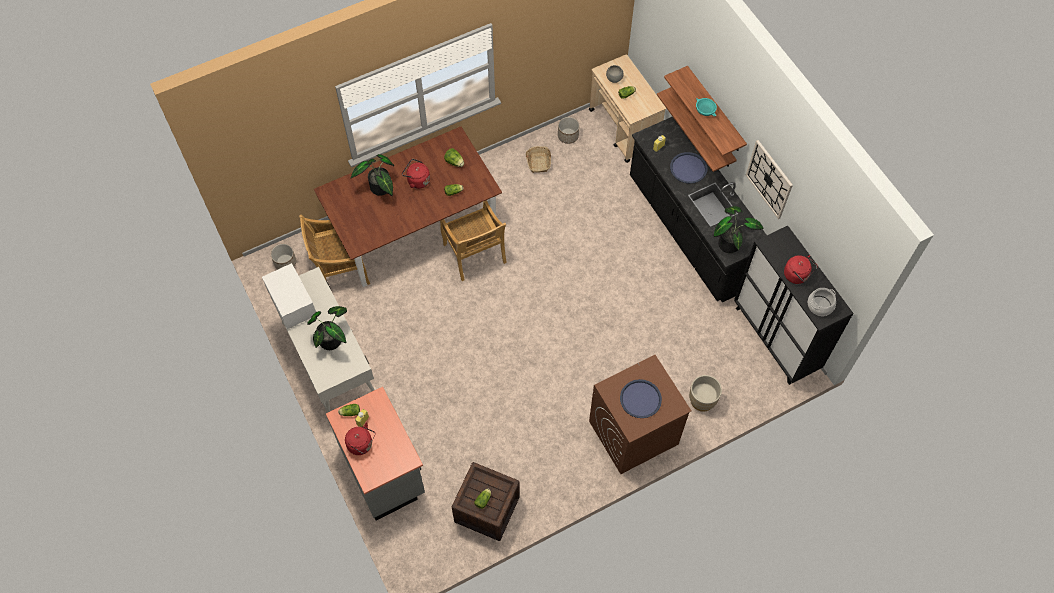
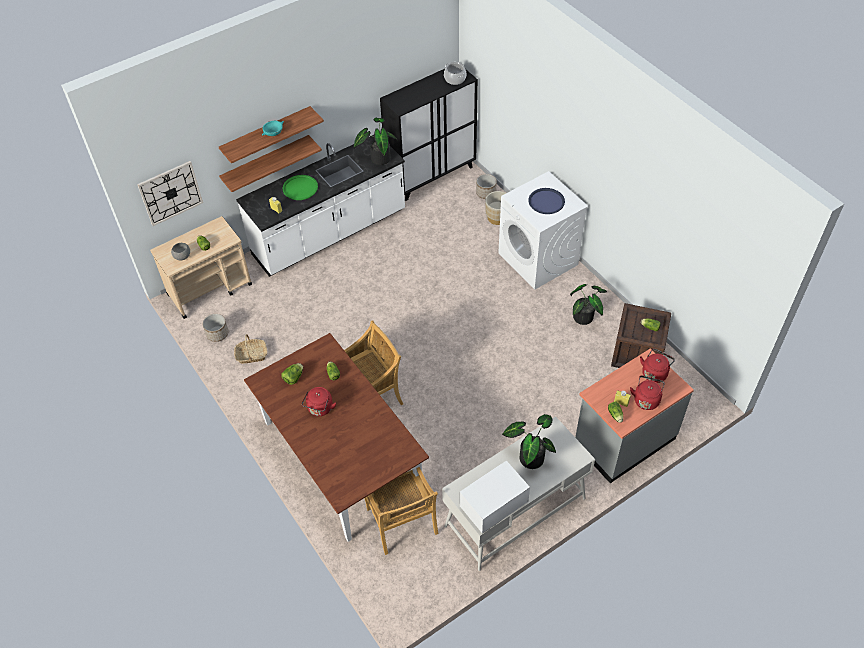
camera: 95 degrees left, 10 degrees down
planter [271,244,296,270] -> planter moved to [476,174,497,199]
potted plant [351,154,394,196] -> potted plant moved to [570,284,607,325]
brown washing machine [589,355,691,474] -> white washing machine [498,171,588,289]
black counter [630,117,767,303] -> white counter [236,135,405,277]
blue tray [670,152,707,183] -> green tray [283,175,318,200]
wall clock [746,140,793,219] -> wall clock moved to [137,161,203,226]
red kettle [784,255,818,284] -> red kettle moved to [640,348,675,383]

